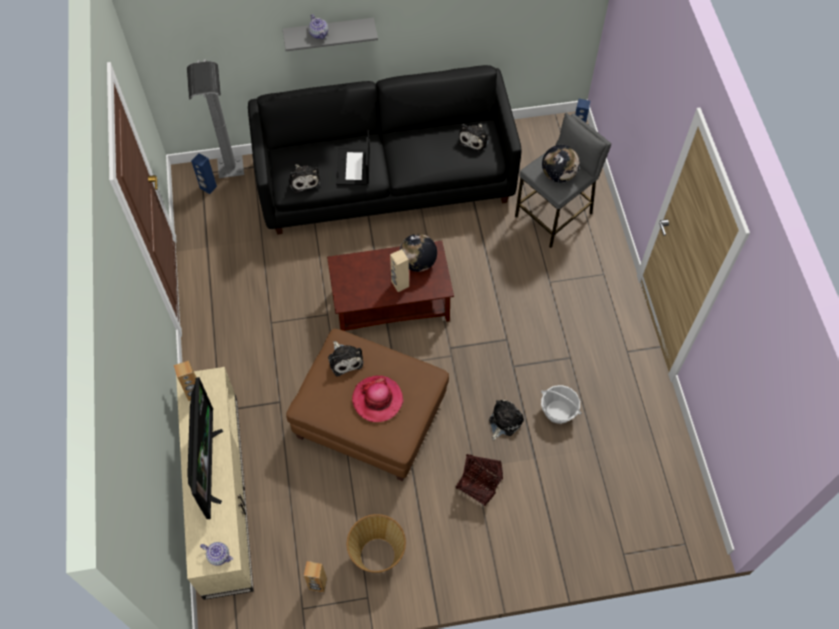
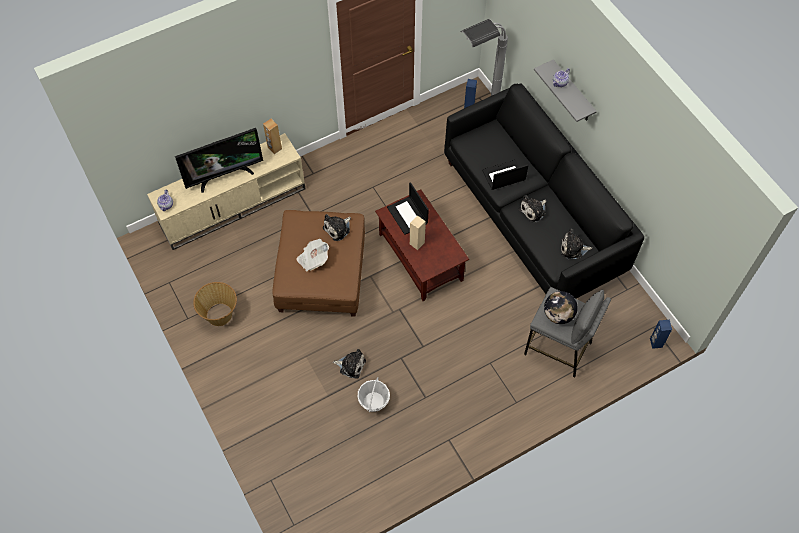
camera: 70 degrees right, 0 degrees up
plush toy [289,164,320,193] -> plush toy moved to [519,195,546,223]
brown speaker [304,561,327,593] -> none
hat [352,376,404,422] -> newspaper [297,239,329,272]
globe [400,234,437,272] -> none
basket [456,454,503,506] -> none
none -> laptop [387,182,429,235]

